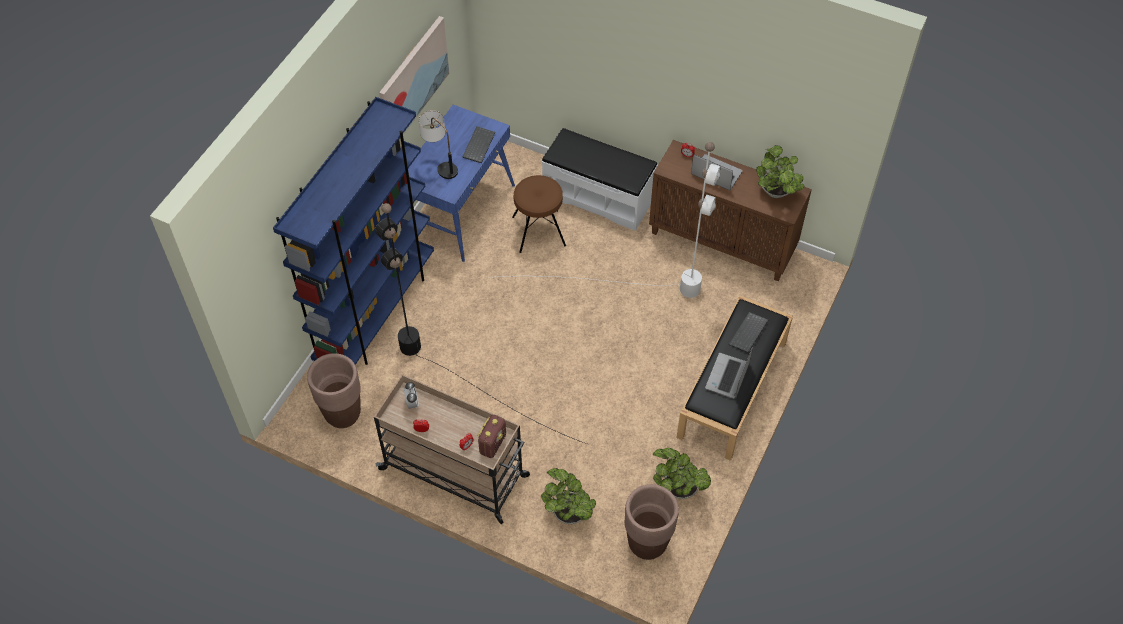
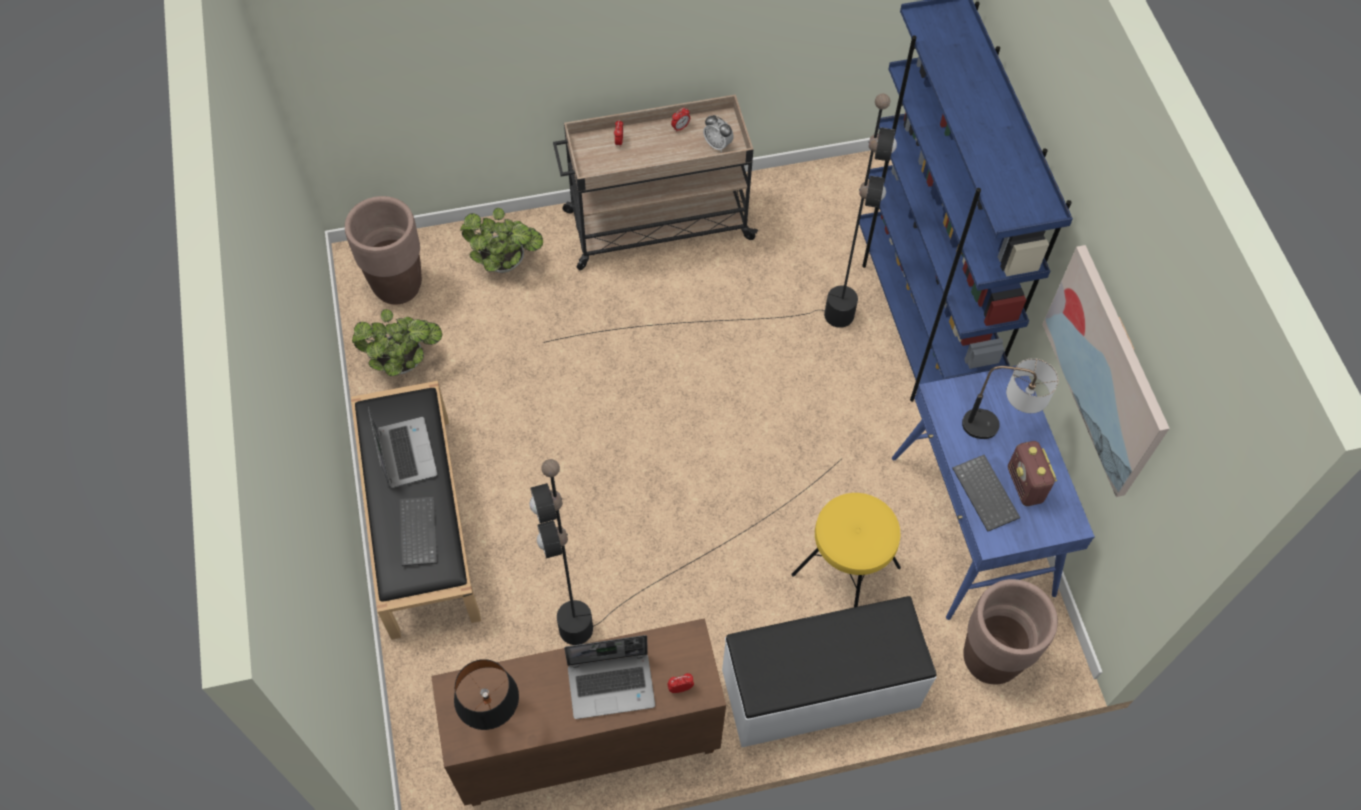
camera: 140 degrees right, 5 degrees up
brown planter [307,353,361,428] -> brown planter moved to [963,579,1058,684]
radio [478,415,506,458] -> radio moved to [1008,441,1057,506]
white floor lamp [489,142,721,298] -> black floor lamp [530,459,841,645]
brown stool [512,175,566,253] -> yellow stool [791,493,901,607]
potted plant [756,145,804,198] -> black table lamp [454,659,519,730]

